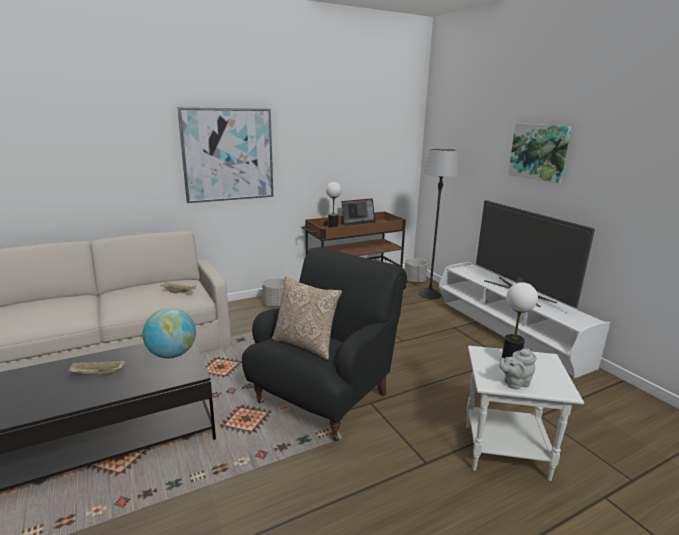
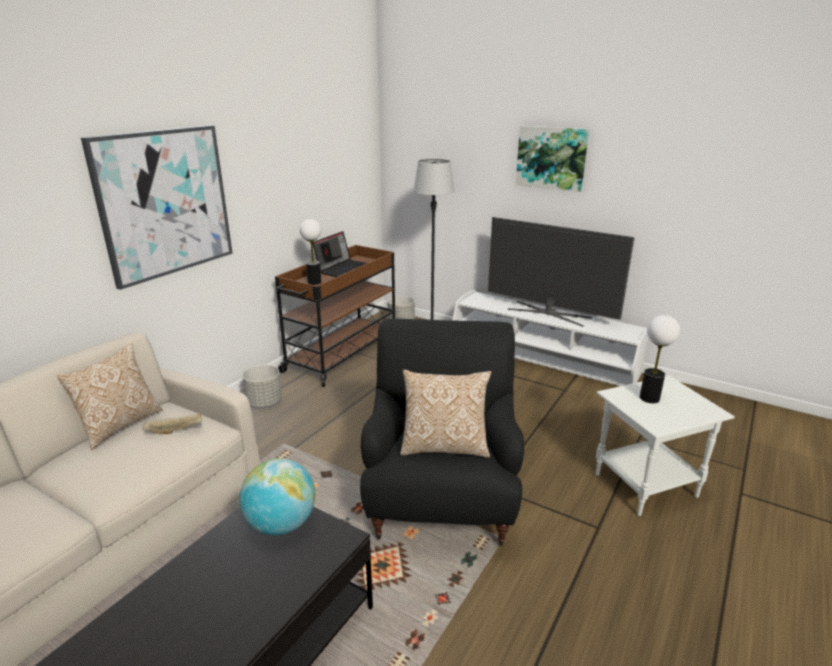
camera: 30 degrees left, 5 degrees up
beige tray [68,361,126,376] -> none
grey teapot [499,348,537,389] -> none
none -> pillow [57,343,163,450]

